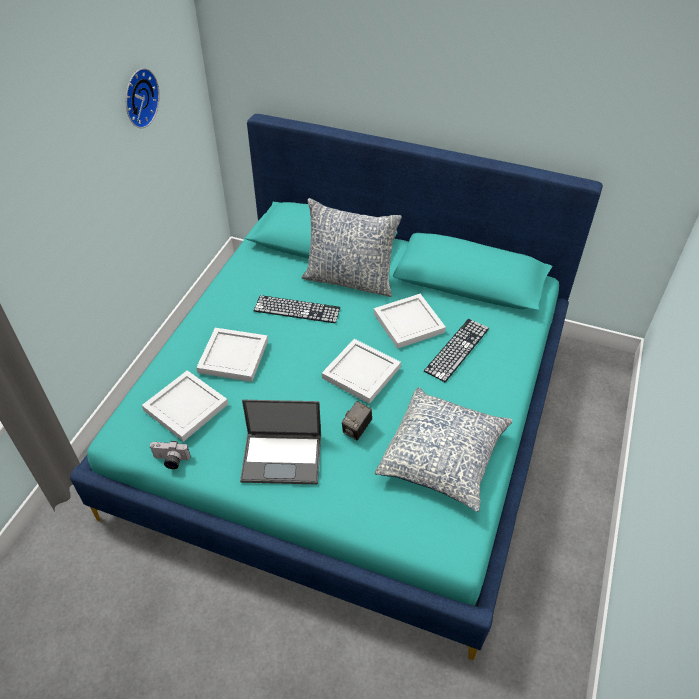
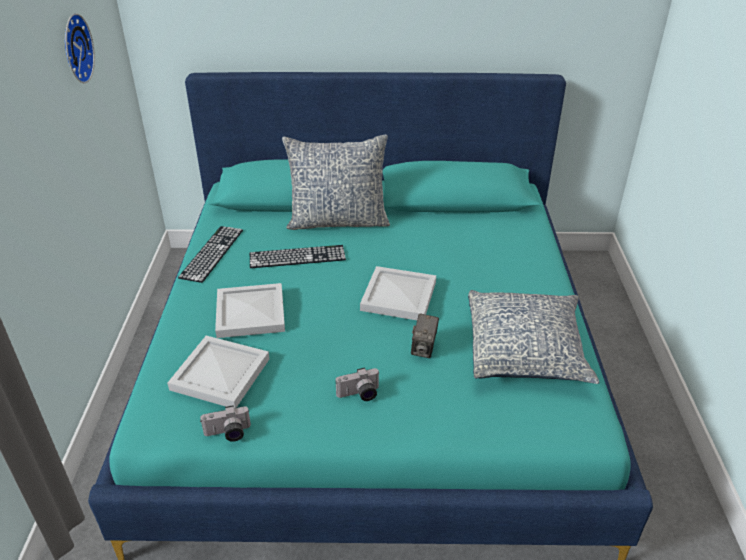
camera: 20 degrees left, 10 degrees down
laptop [240,400,321,485] -> camera [335,368,380,401]
white tray [374,294,446,349] -> none
keyboard [424,319,489,382] -> keyboard moved to [178,226,243,283]

